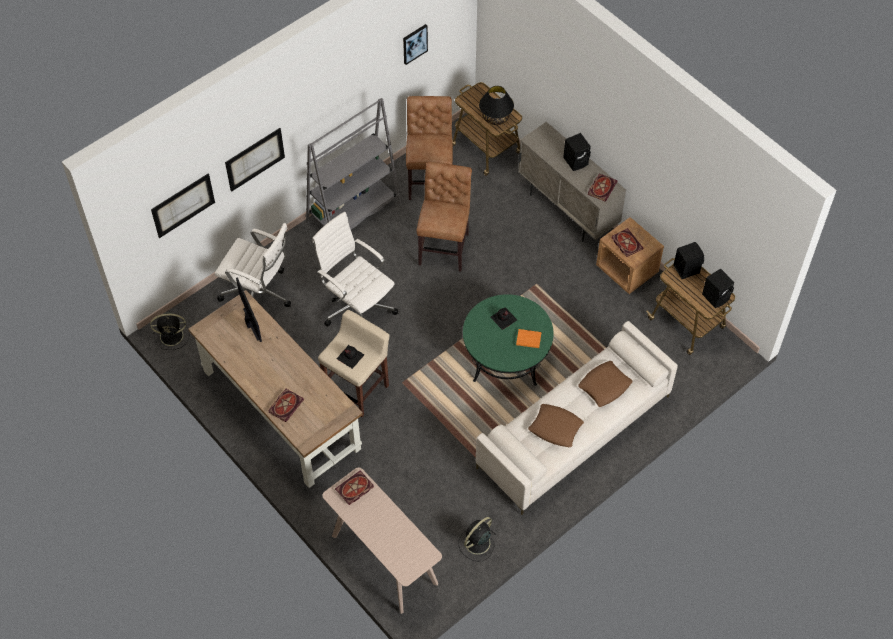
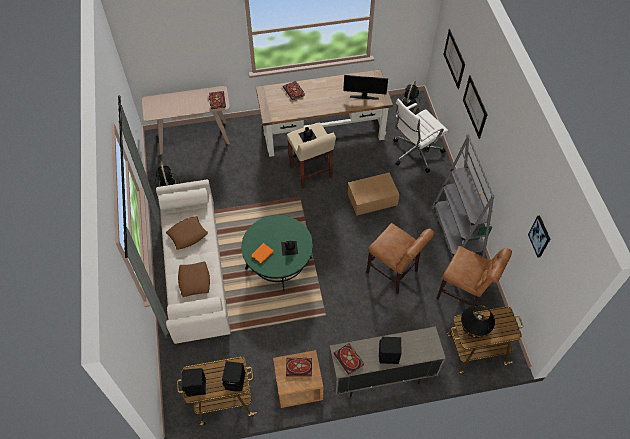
camera: 120 degrees right, 0 degrees up
white office chair [312,212,398,326] -> cardboard box [347,172,400,216]

